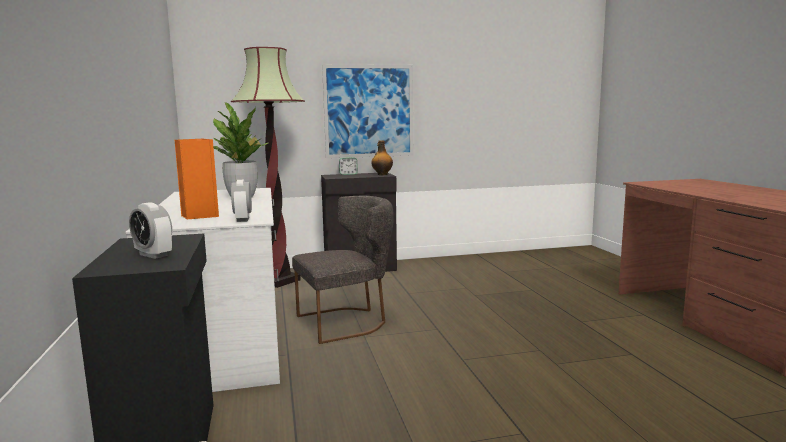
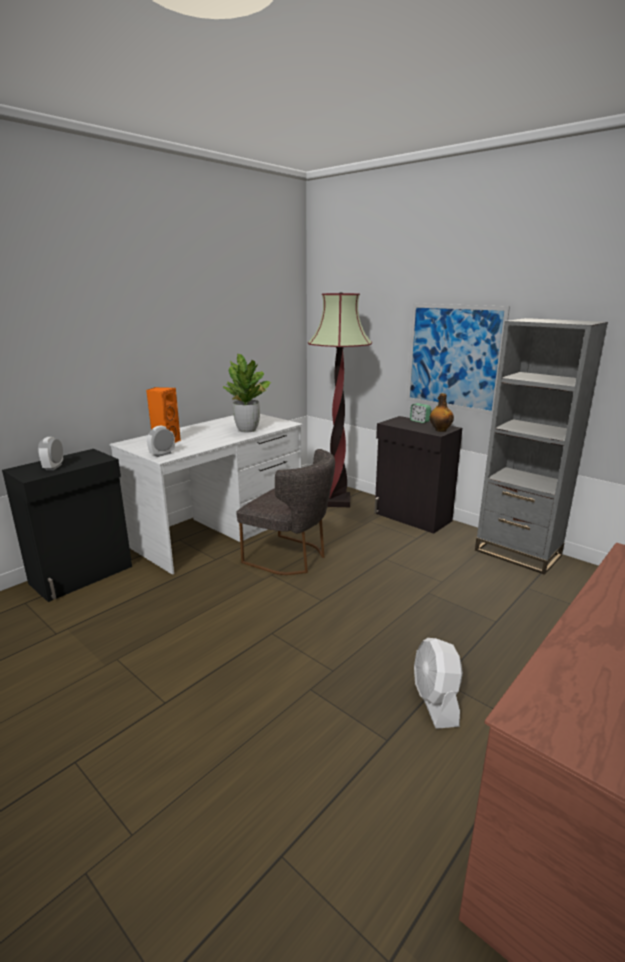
camera: 55 degrees right, 10 degrees up
none -> white fan [414,638,463,729]
none -> grey bookcase [475,318,608,575]

